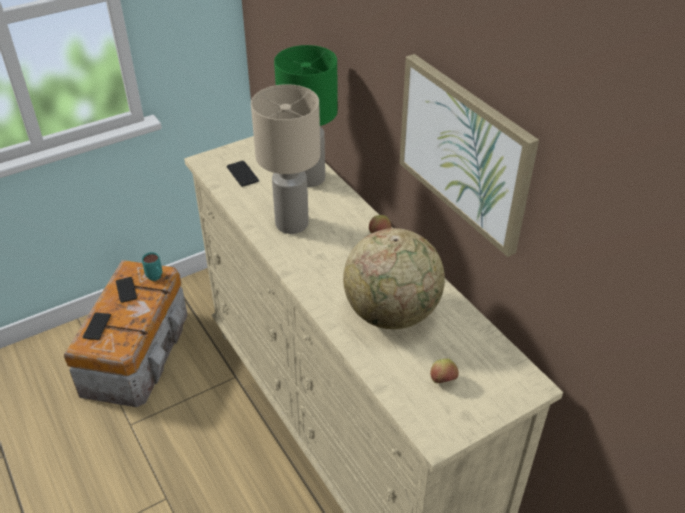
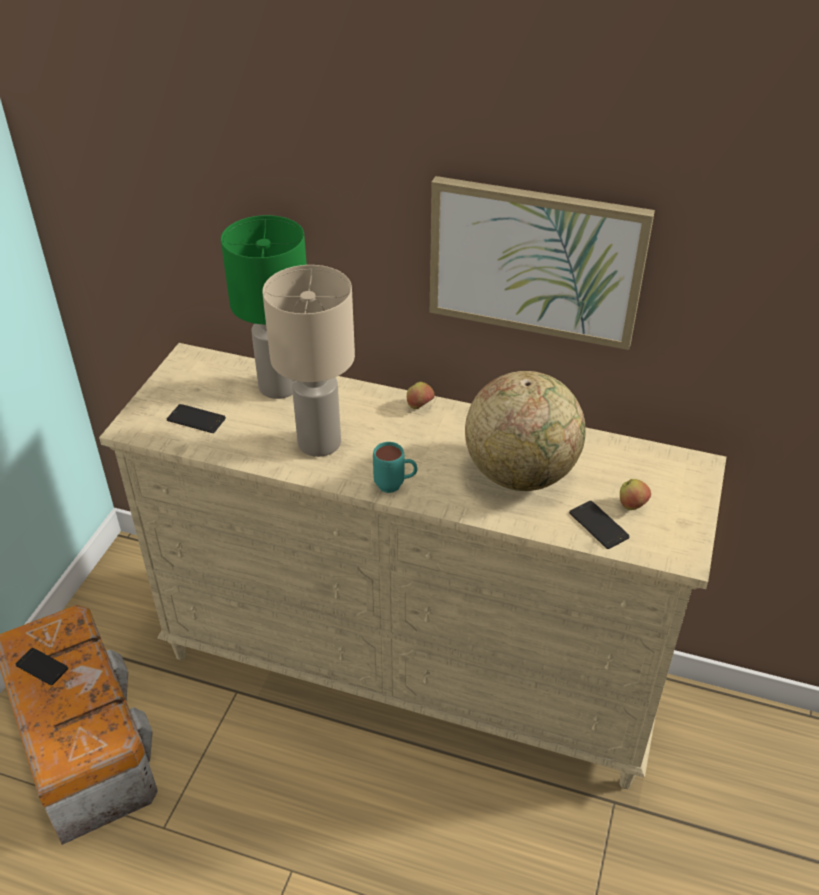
camera: 40 degrees left, 0 degrees up
phone [83,313,111,340] -> phone moved to [569,501,630,549]
turquoise mug [142,252,162,281] -> turquoise mug moved to [373,442,417,493]

